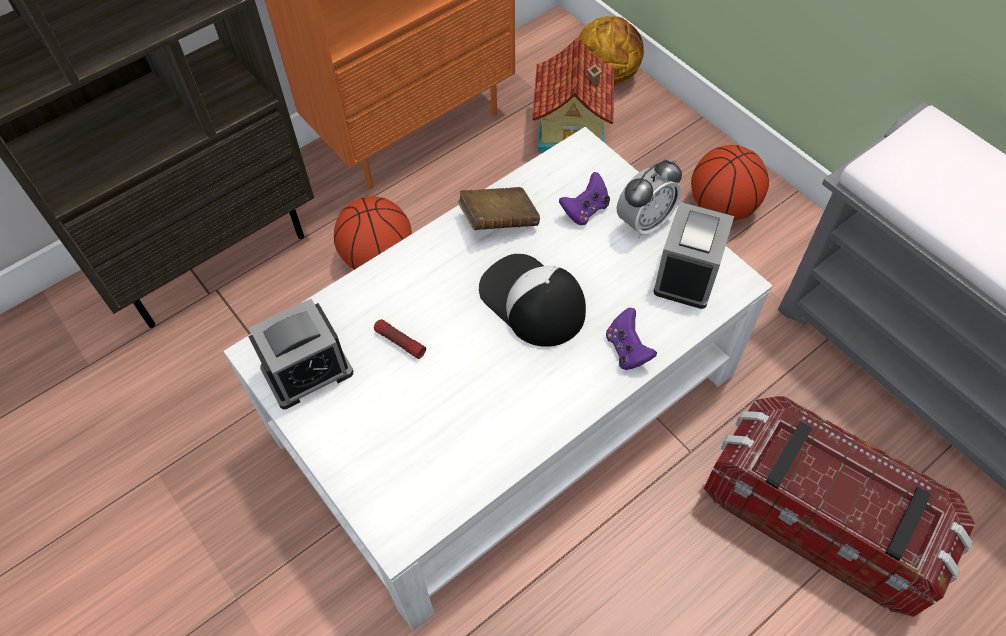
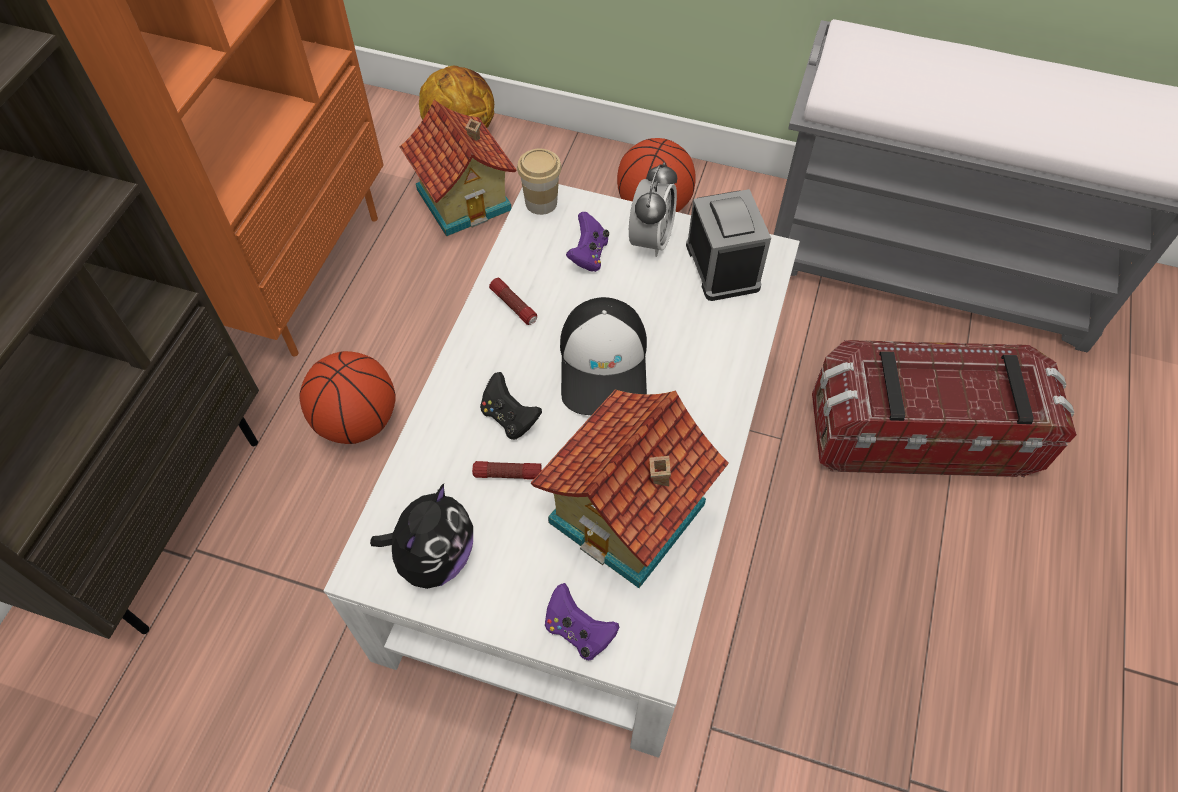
camera: 35 degrees left, 0 degrees up
alarm clock [248,299,353,409] -> plush toy [370,484,473,589]
brown book [458,187,540,230] -> flashlight [489,278,537,325]
cap [479,254,586,347] -> cap turned 105 degrees counterclockwise [560,297,647,415]
purple game controller [606,308,657,370] -> purple game controller moved to [545,583,620,660]
none -> black game controller [480,372,542,440]
none -> cup [517,148,562,215]
none -> toy house [531,390,729,588]

